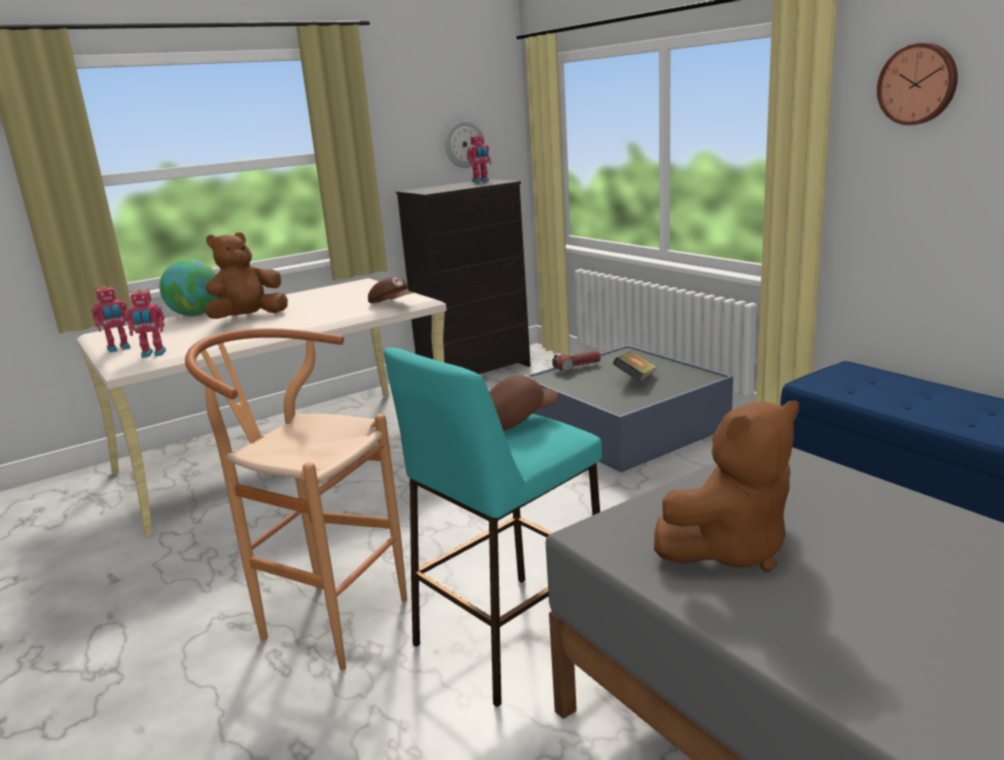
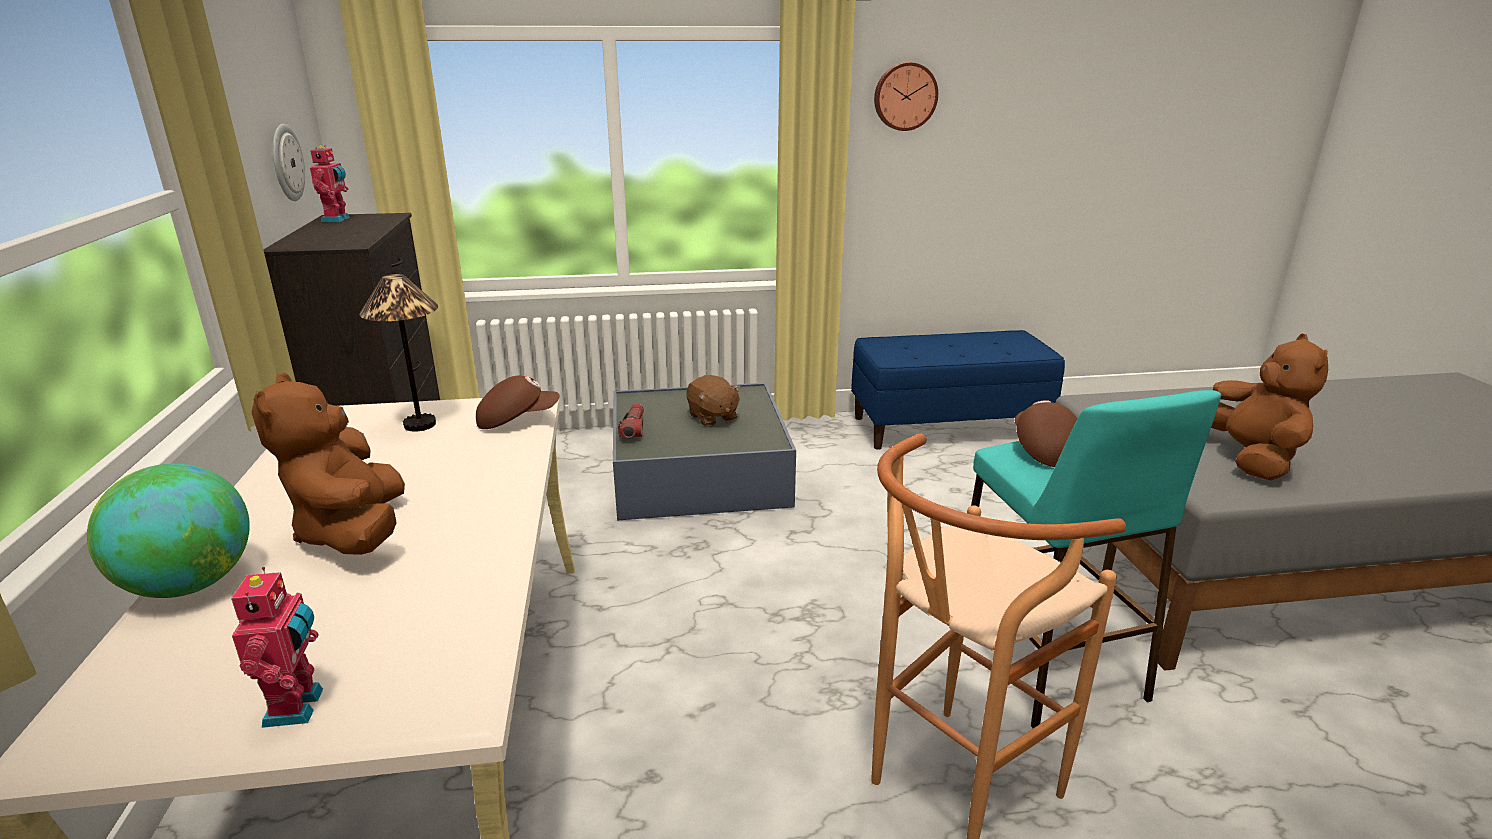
camera: 65 degrees left, 5 degrees up
toy robot [126,289,166,358] -> none
book [613,351,657,381] -> brown plush toy [686,375,741,427]
none -> table lamp [359,274,438,432]

